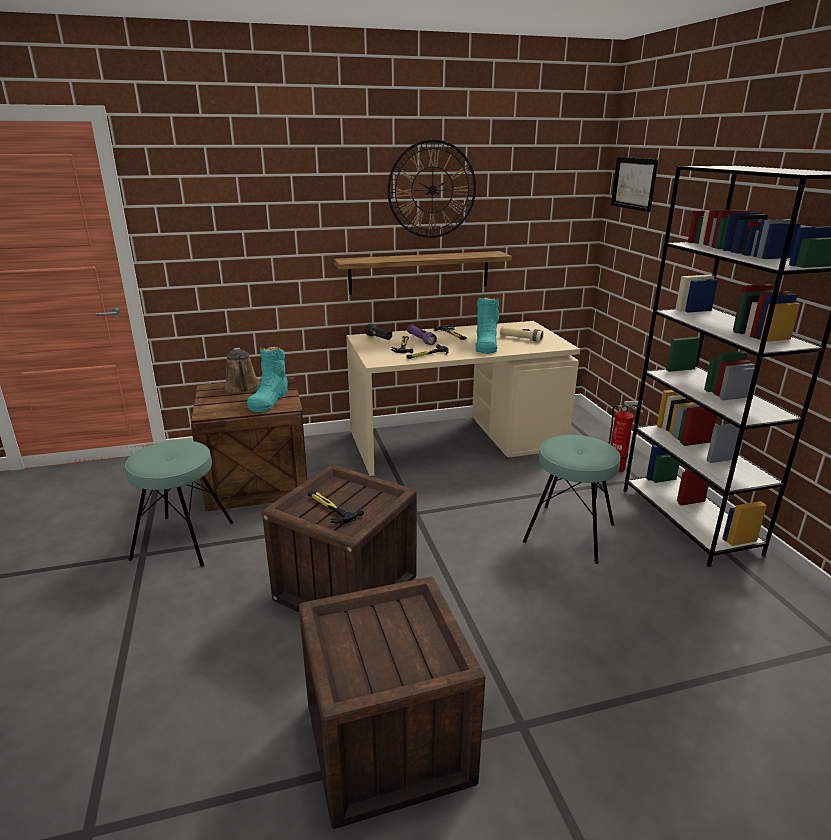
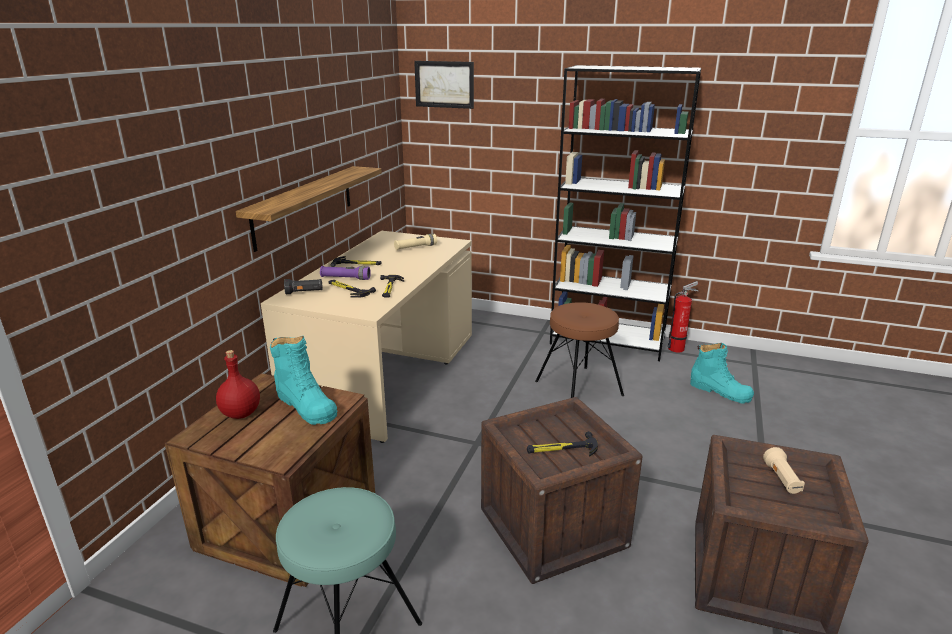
camera: 55 degrees left, 0 degrees up
brown watering can [225,348,259,393] -> red bottle [216,350,260,419]
wall clock [387,139,476,238] -> none
turquoise boot [475,297,499,354] -> turquoise boot moved to [690,343,754,403]
turquoise stool [523,435,621,564] -> brown stool [535,302,624,398]
fire extinguisher [609,401,643,472] -> fire extinguisher moved to [667,281,698,353]
none -> beige flashlight [763,447,805,494]

